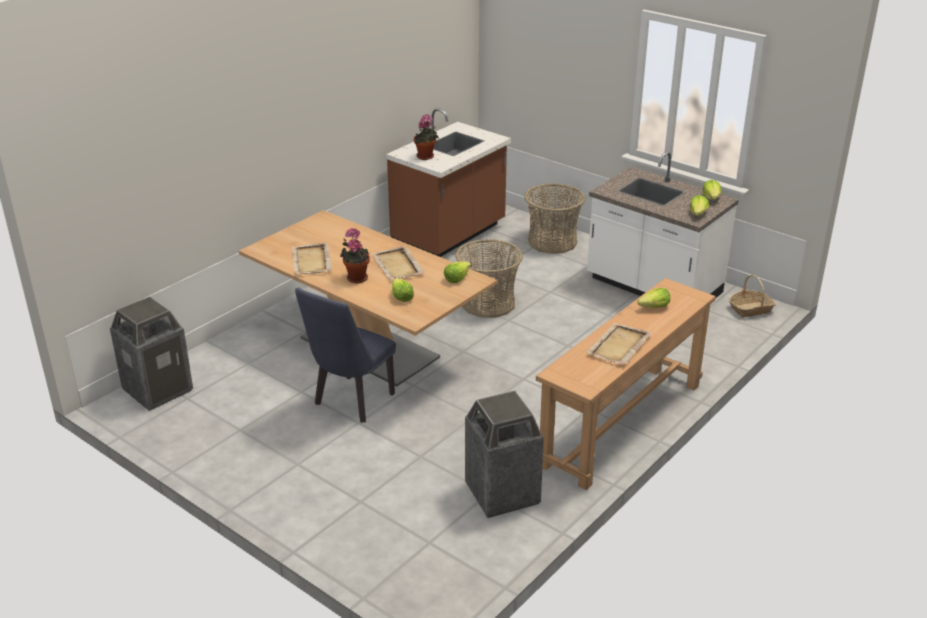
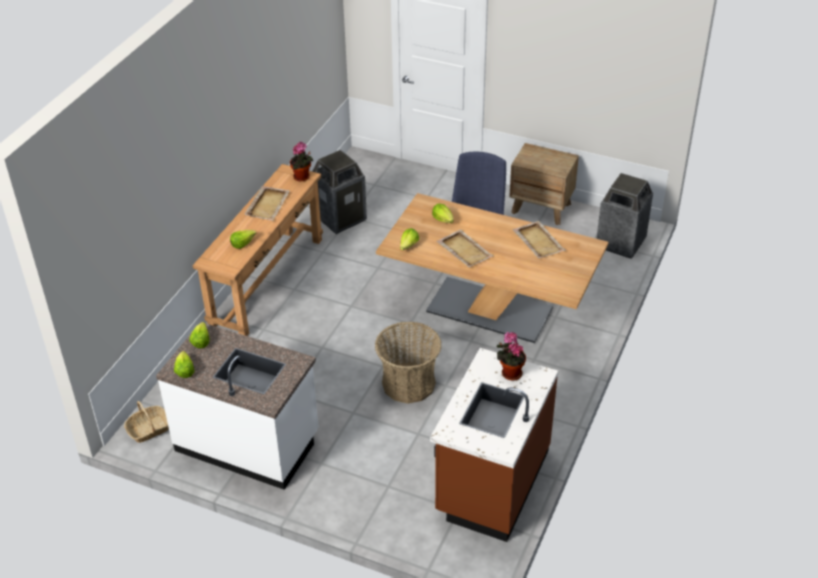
camera: 165 degrees right, 10 degrees up
potted plant [340,228,370,283] -> potted plant moved to [290,142,313,182]
basket [524,183,585,254] -> none
none -> brown nightstand [509,143,579,225]

